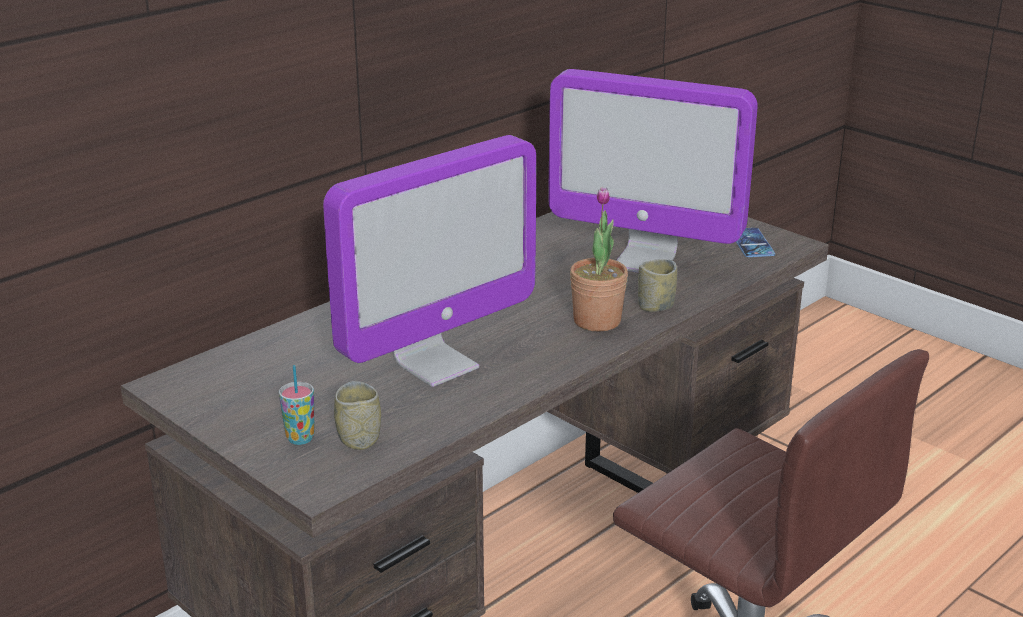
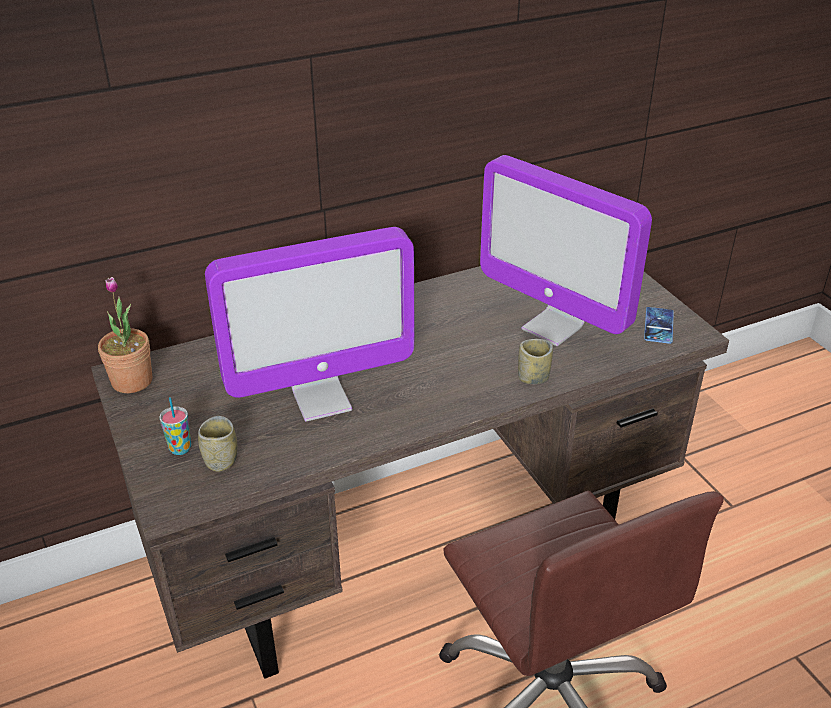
camera: 20 degrees right, 10 degrees up
potted plant [570,187,628,332] -> potted plant moved to [98,277,152,393]

